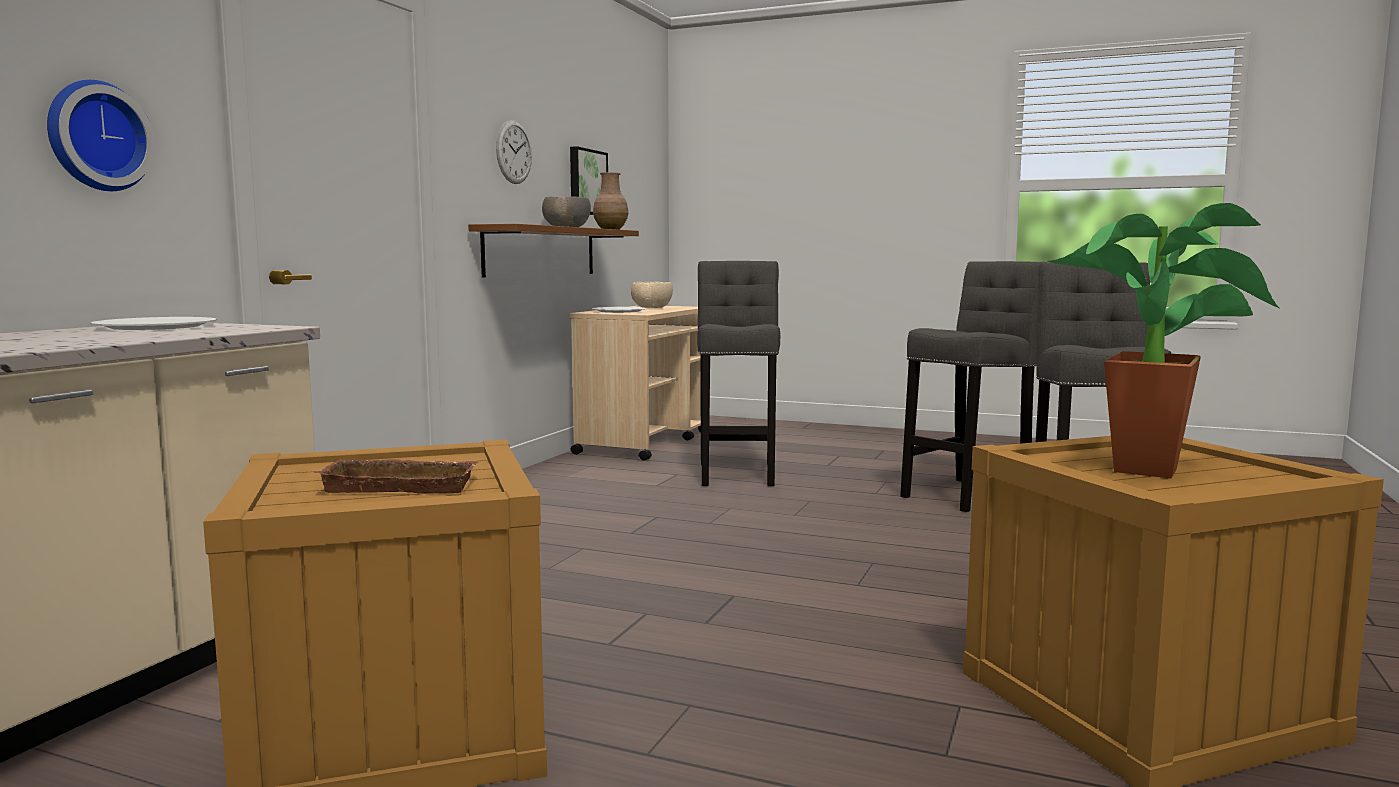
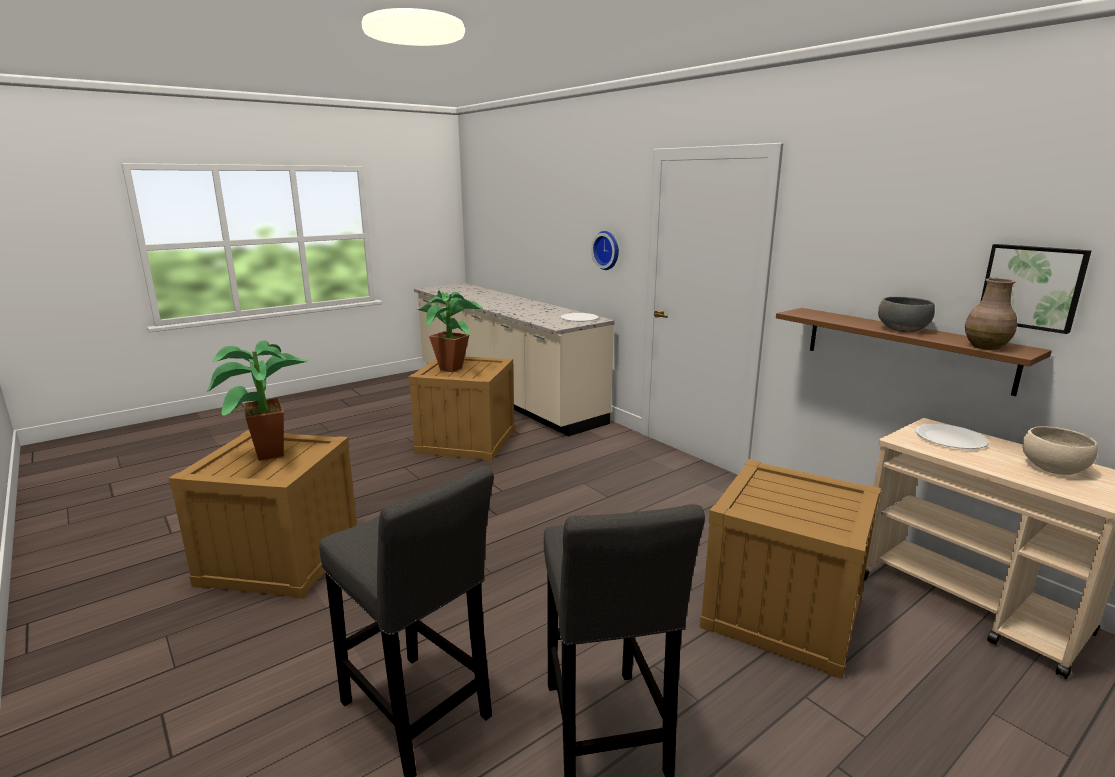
camera: 120 degrees right, 10 degrees up
brown tray [314,459,479,493] -> potted plant [417,290,483,372]
wall clock [496,120,532,184] -> none
grey stool [697,261,780,486] -> crate [700,459,881,679]

